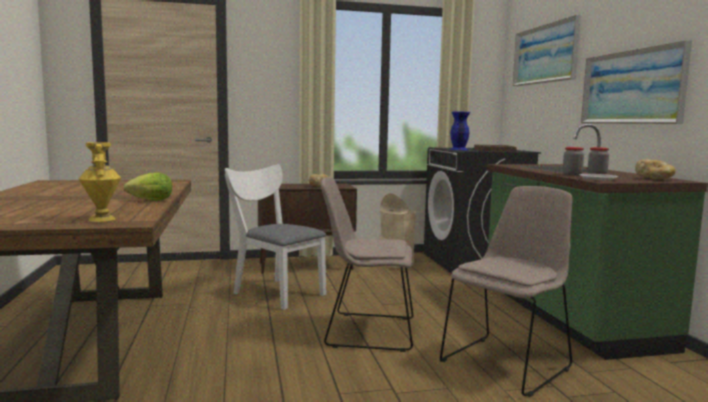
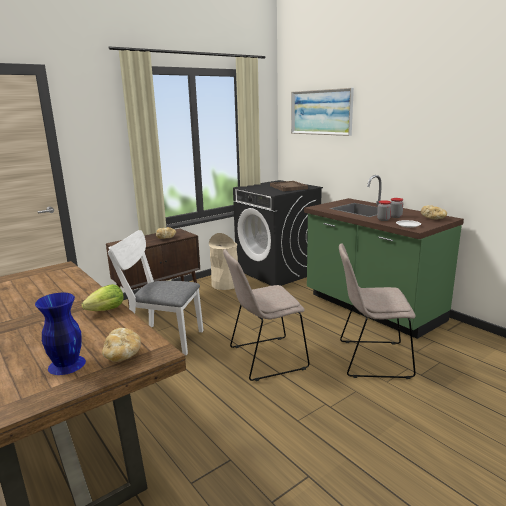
camera: 25 degrees left, 10 degrees up
yellow vase [79,142,121,222] -> bread [102,328,141,362]
beige chair [440,186,572,397] -> beige chair turned 105 degrees counterclockwise [339,243,416,379]
blue vase [450,112,470,150] -> blue vase moved to [35,293,86,375]
picture [581,40,692,124] -> none

